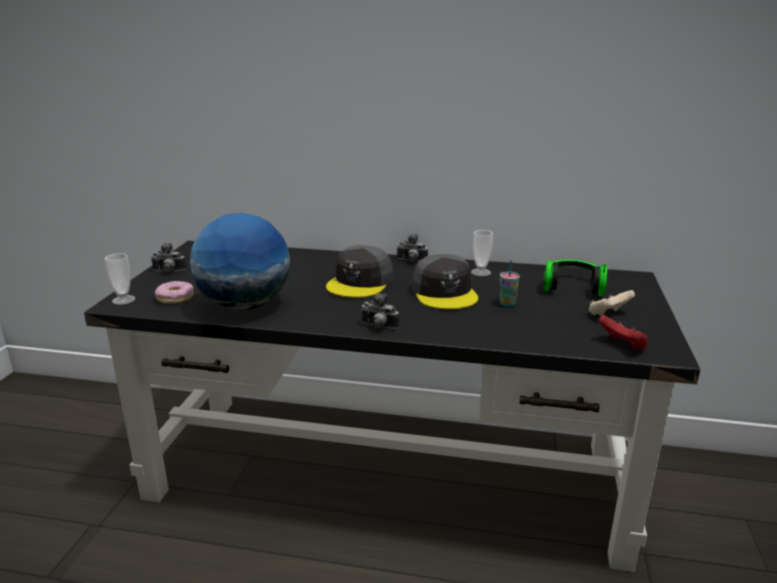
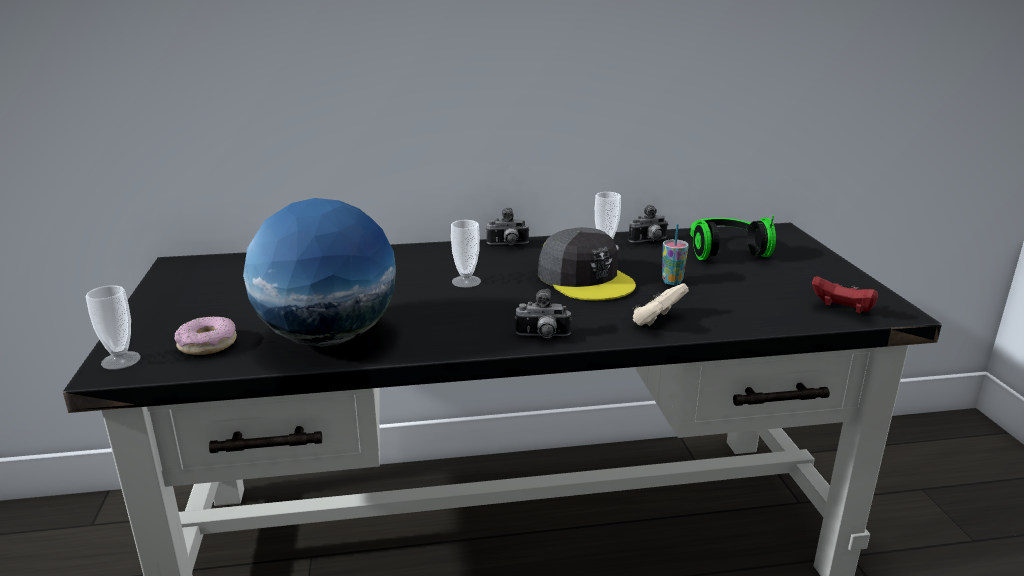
camera: 20 degrees left, 0 degrees up
camera [151,243,186,272] -> camera moved to [628,205,668,243]
grey cap [326,245,393,298] -> cup [451,220,481,288]
beige game controller [589,290,635,316] -> beige game controller moved to [632,283,689,327]

